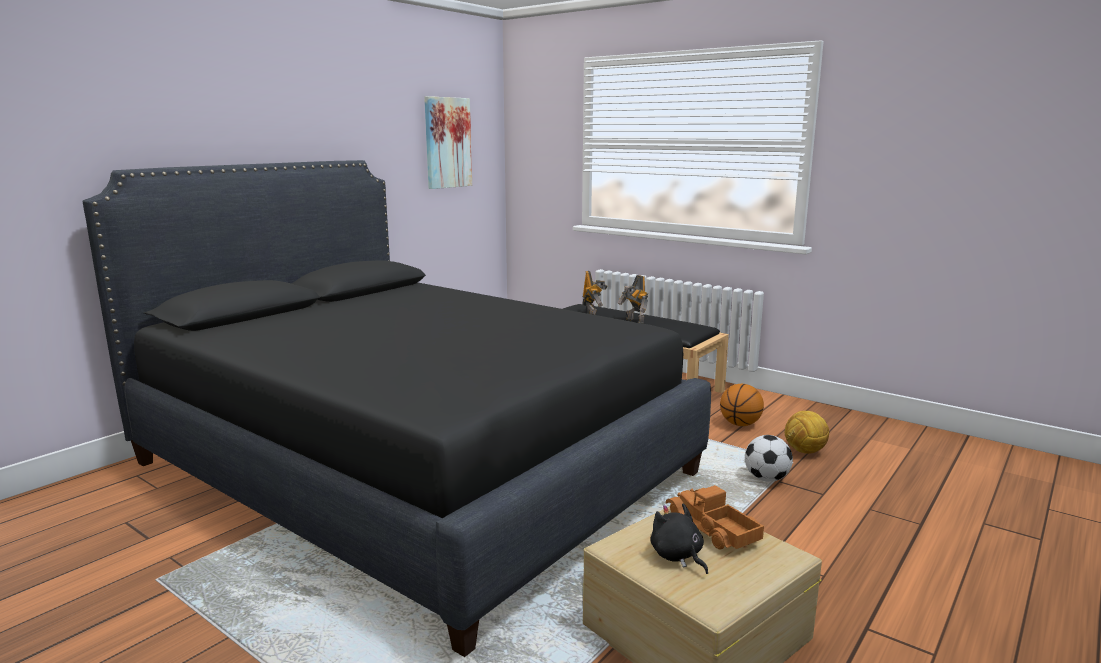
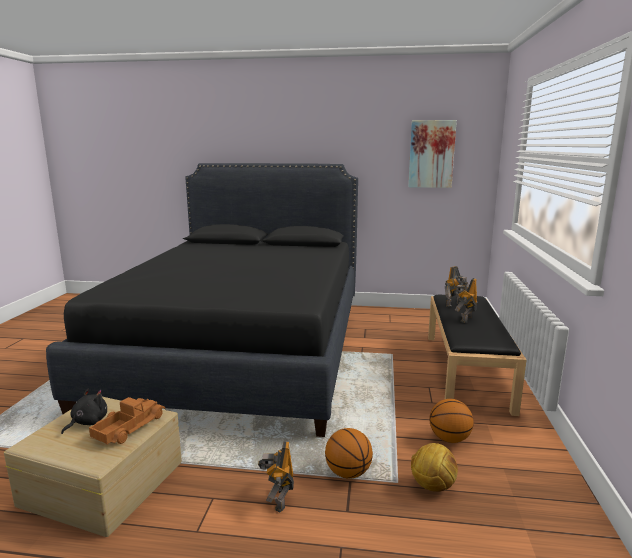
camera: 60 degrees right, 0 degrees up
football [745,435,793,482] -> basketball [325,428,373,479]
none -> toy robot [258,441,294,513]

